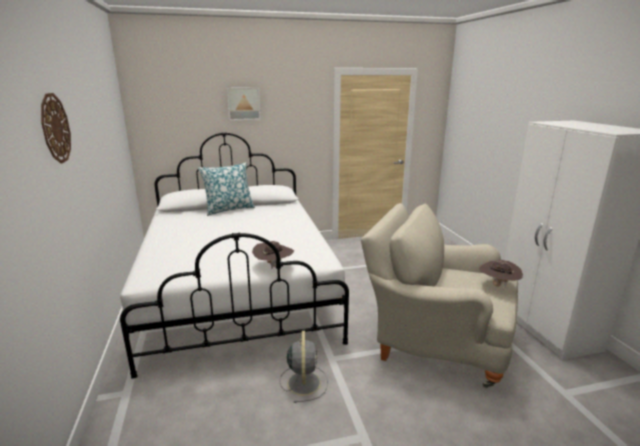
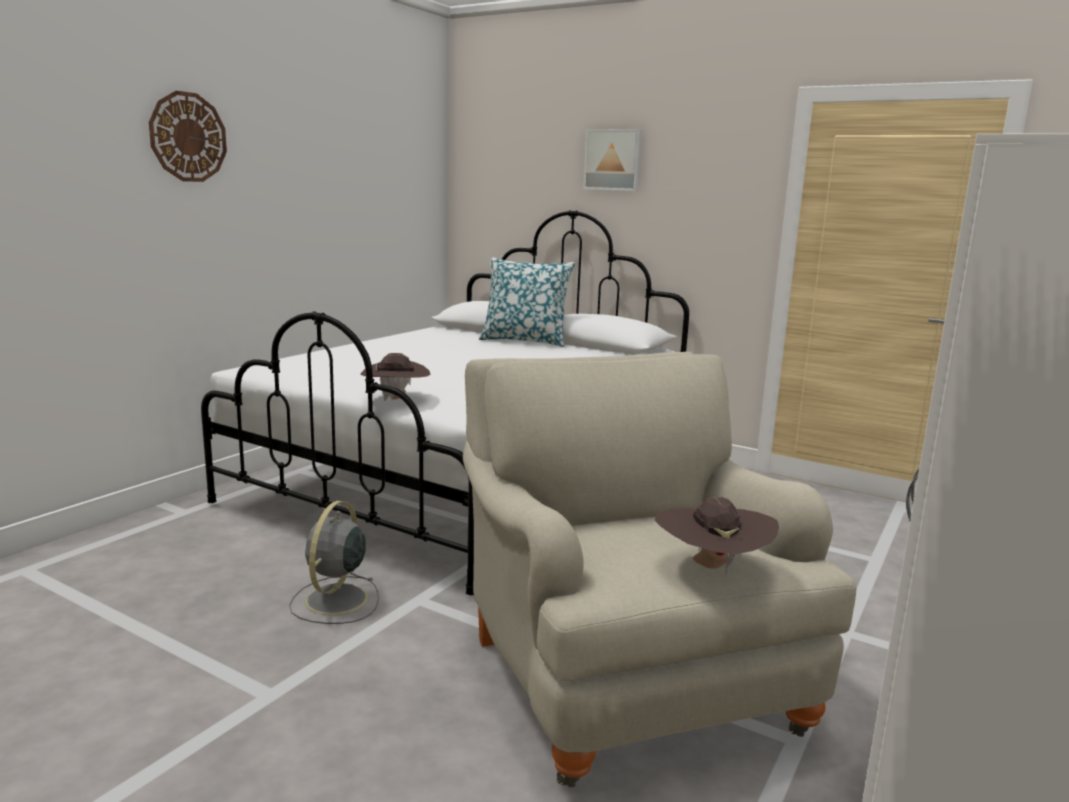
camera: 45 degrees right, 5 degrees down
grey fan [280,331,328,403] -> grey fan turned 150 degrees clockwise [289,501,379,624]

